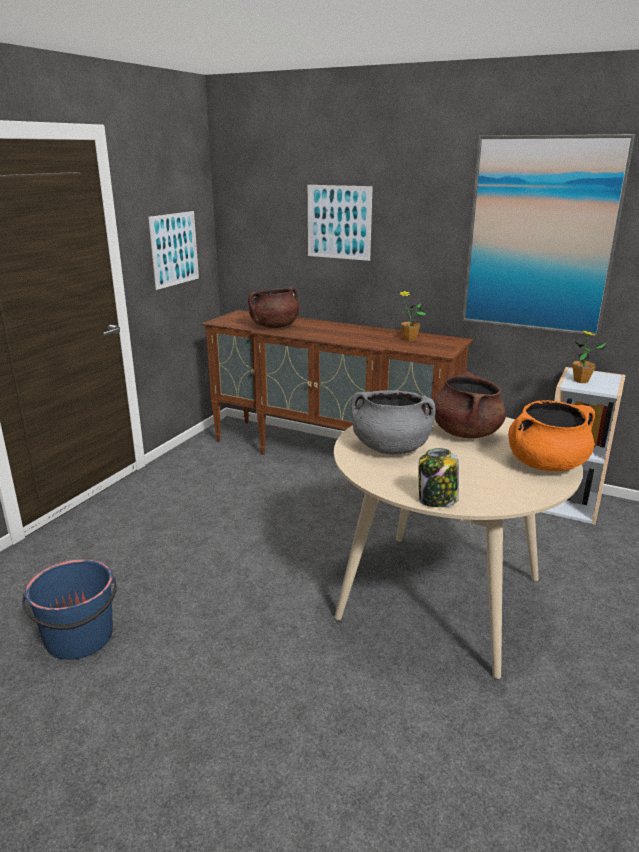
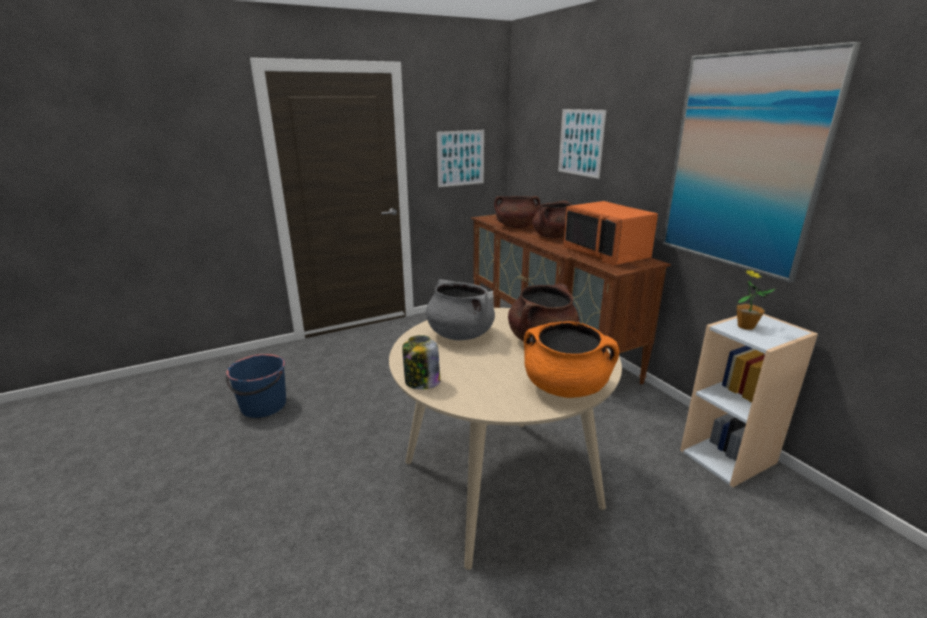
camera: 35 degrees right, 0 degrees up
potted plant [397,291,426,341] -> orange microwave [563,201,658,265]
none -> brown cooking pot [532,201,572,238]

